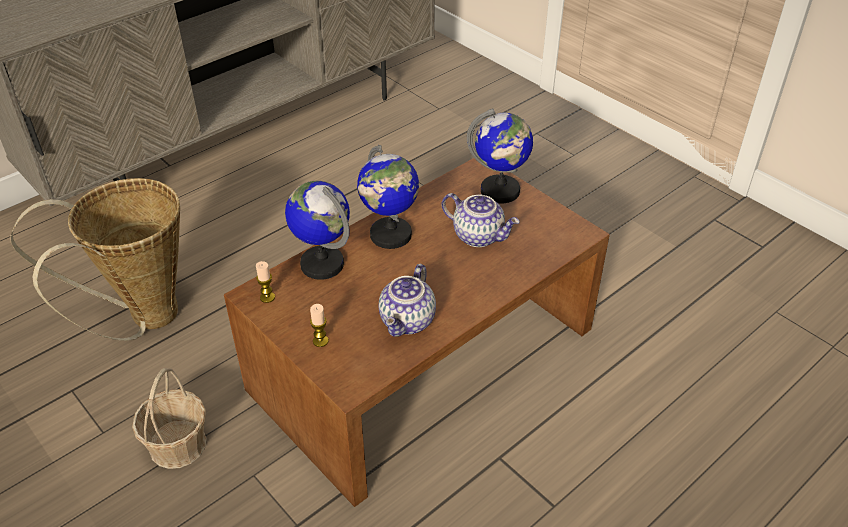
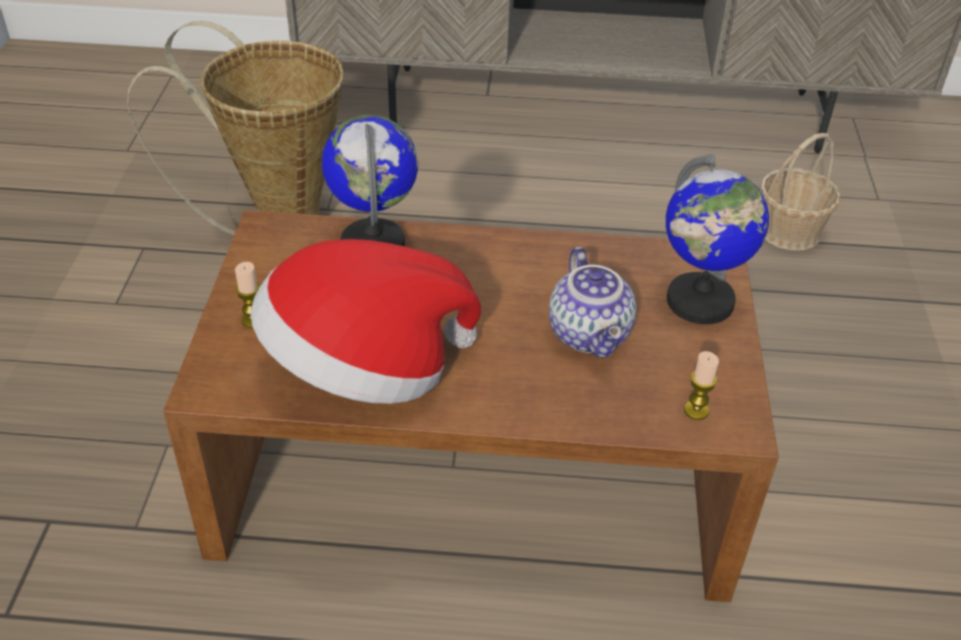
camera: 45 degrees right, 0 degrees up
basket [132,368,207,469] -> basket moved to [760,133,840,251]
candle [256,261,275,303] -> candle moved to [684,351,719,420]
globe [357,145,419,249] -> none
teapot [379,264,436,337] -> hat [250,239,481,404]

